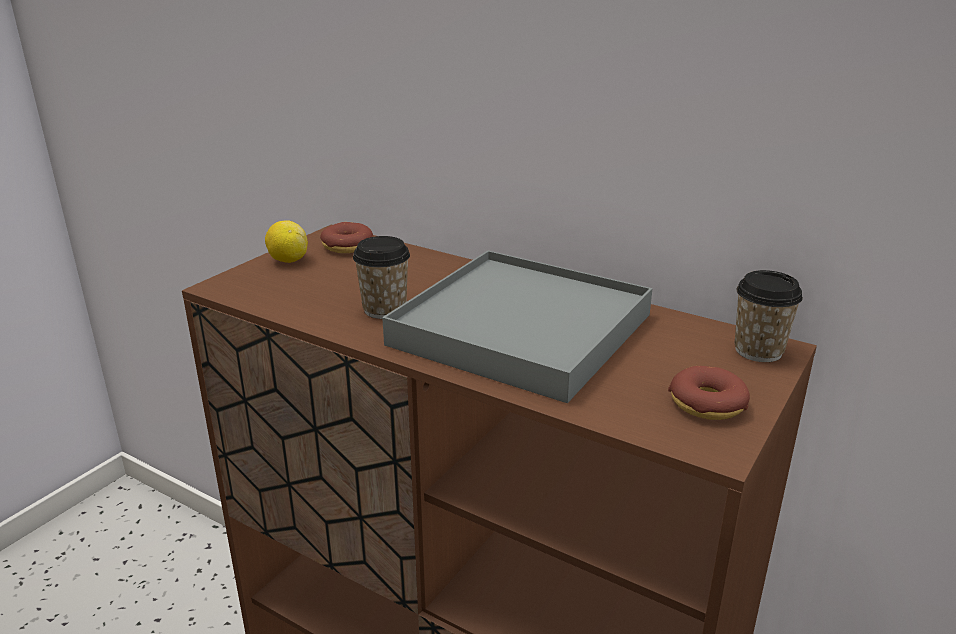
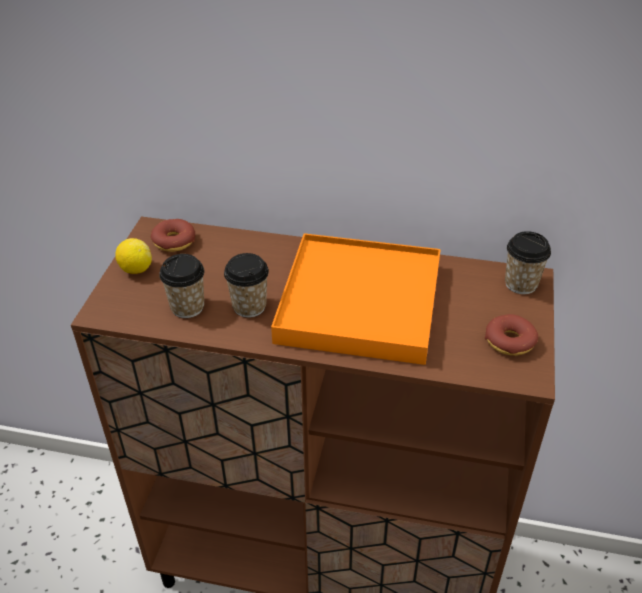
camera: 20 degrees left, 15 degrees up
grey tray [382,250,653,403] -> orange tray [271,233,441,365]
none -> cup [159,254,204,318]

